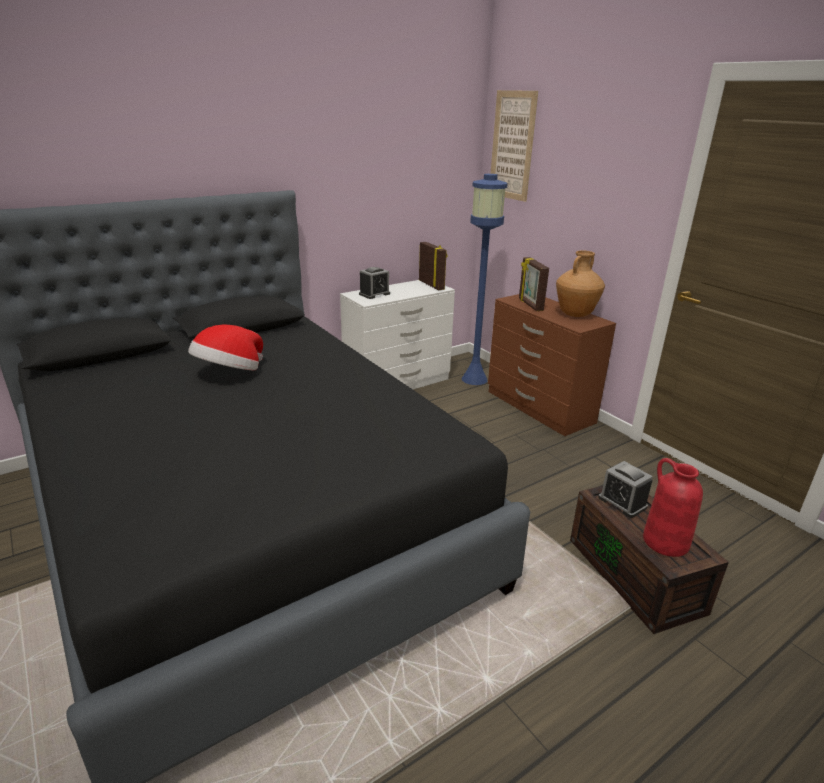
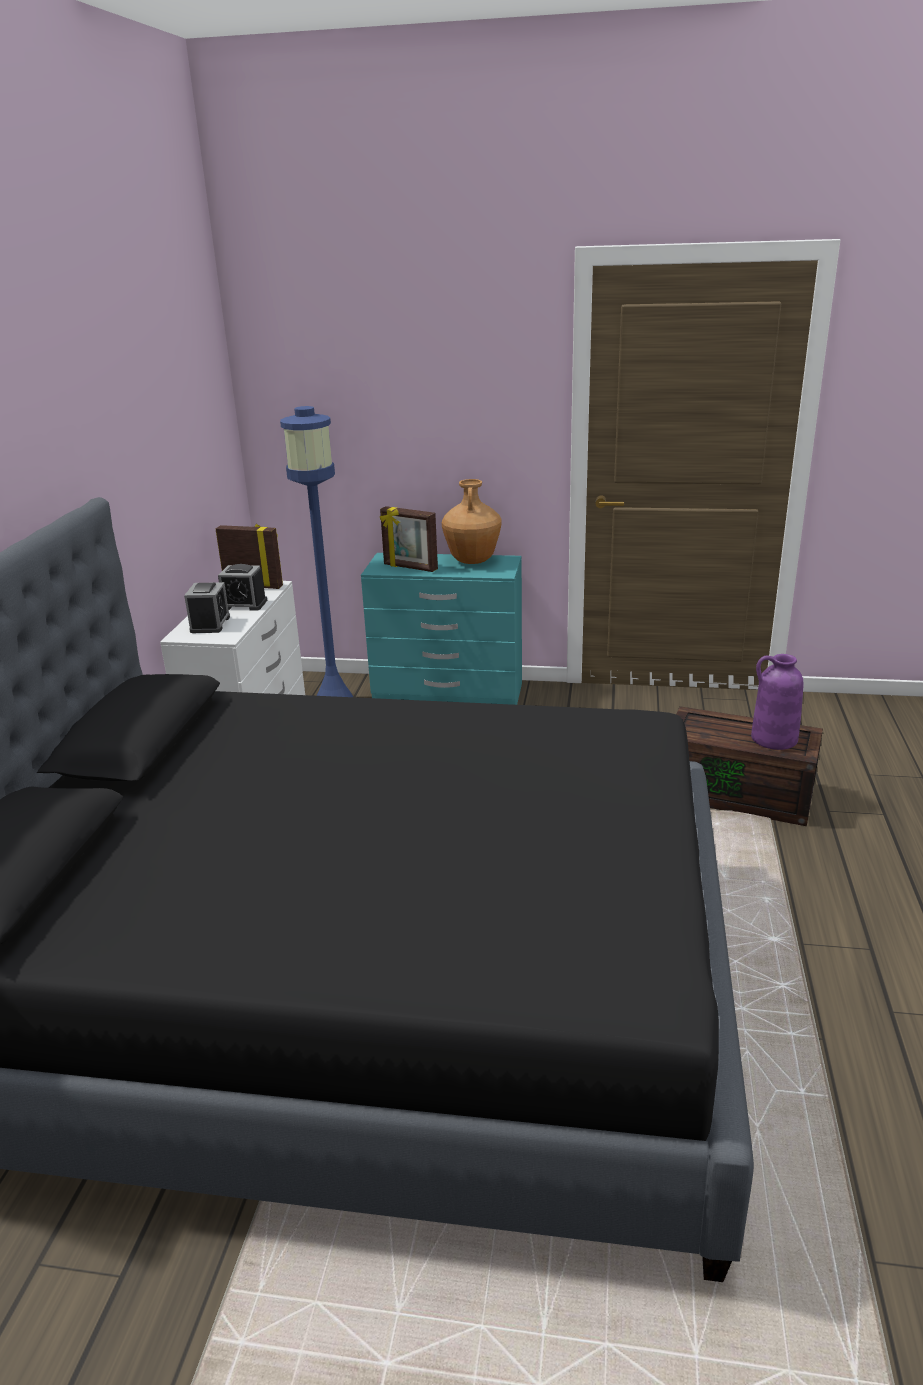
camera: 45 degrees left, 0 degrees up
hat [188,325,263,370] -> none
brown dresser [488,294,616,436] -> turquoise dresser [361,553,522,705]
picture [491,90,538,202] -> none
alarm clock [598,461,653,518] -> alarm clock moved to [218,564,267,611]
red vase [643,458,703,557] -> purple vase [751,654,803,750]

